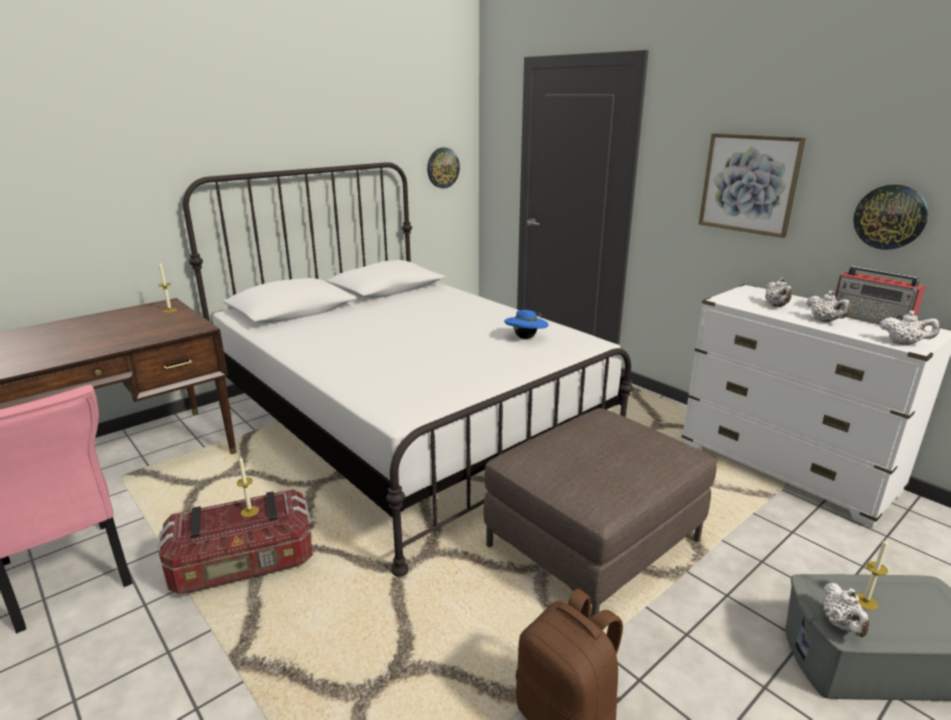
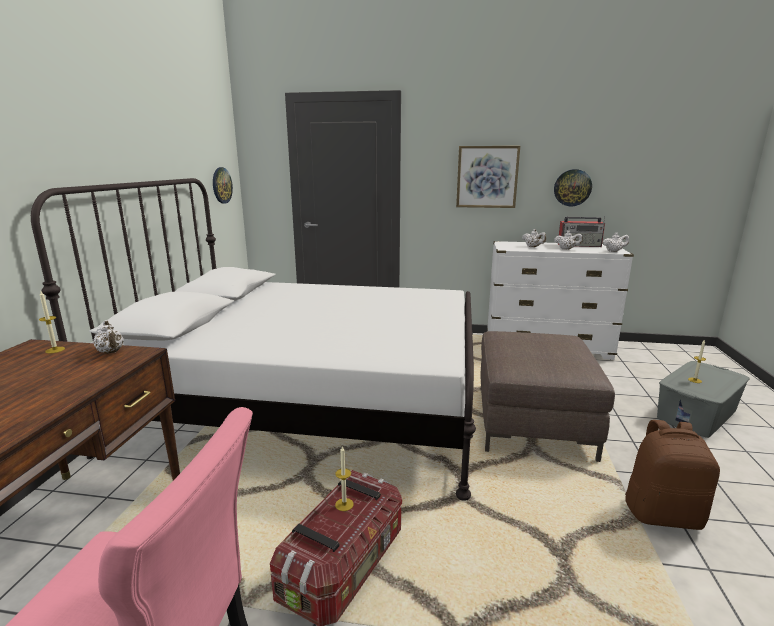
camera: 40 degrees left, 5 degrees down
blue hat [504,310,548,339] -> none
white teapot [824,583,869,637] -> white teapot moved to [93,320,124,354]

